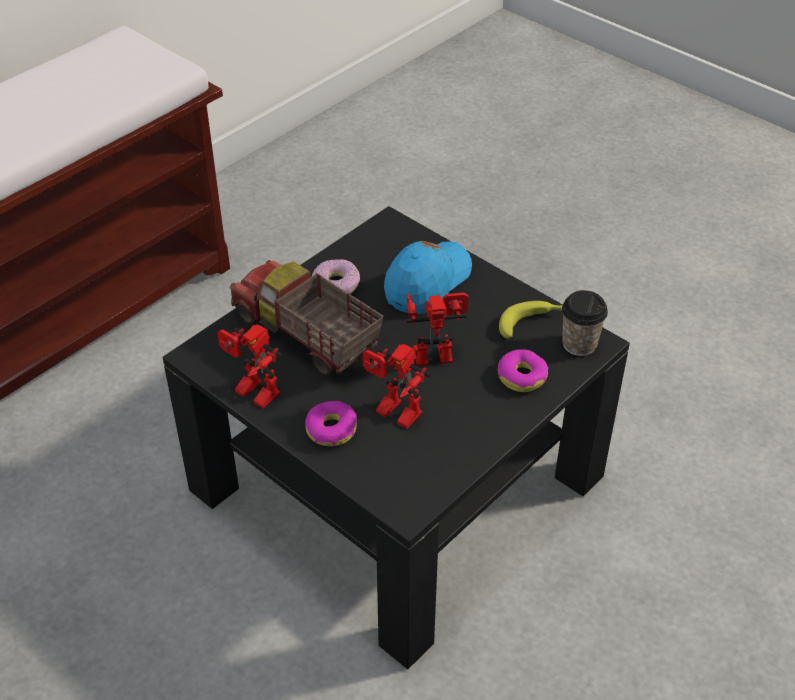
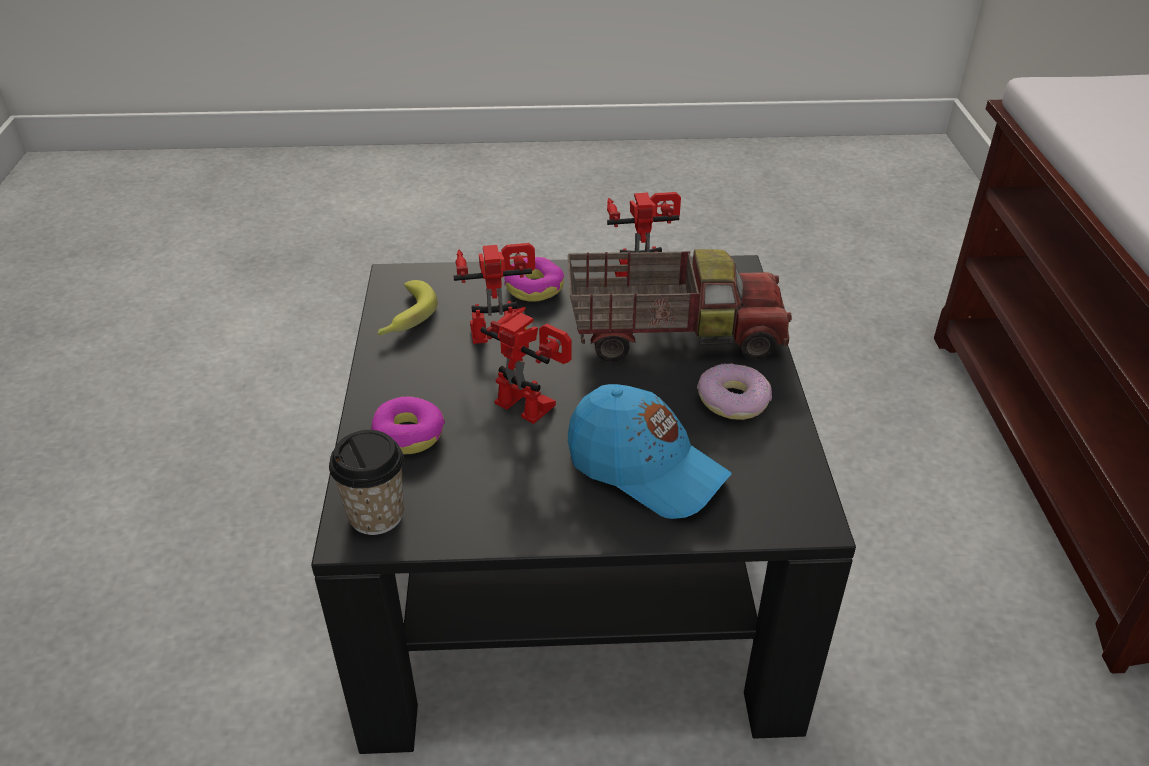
camera: 135 degrees right, 5 degrees down
blue cap [384,241,472,315] -> blue cap turned 45 degrees counterclockwise [568,384,731,519]
toy robot [406,293,468,366] -> toy robot turned 90 degrees counterclockwise [480,307,571,424]
banana [499,301,562,338] -> banana moved to [378,280,438,336]

